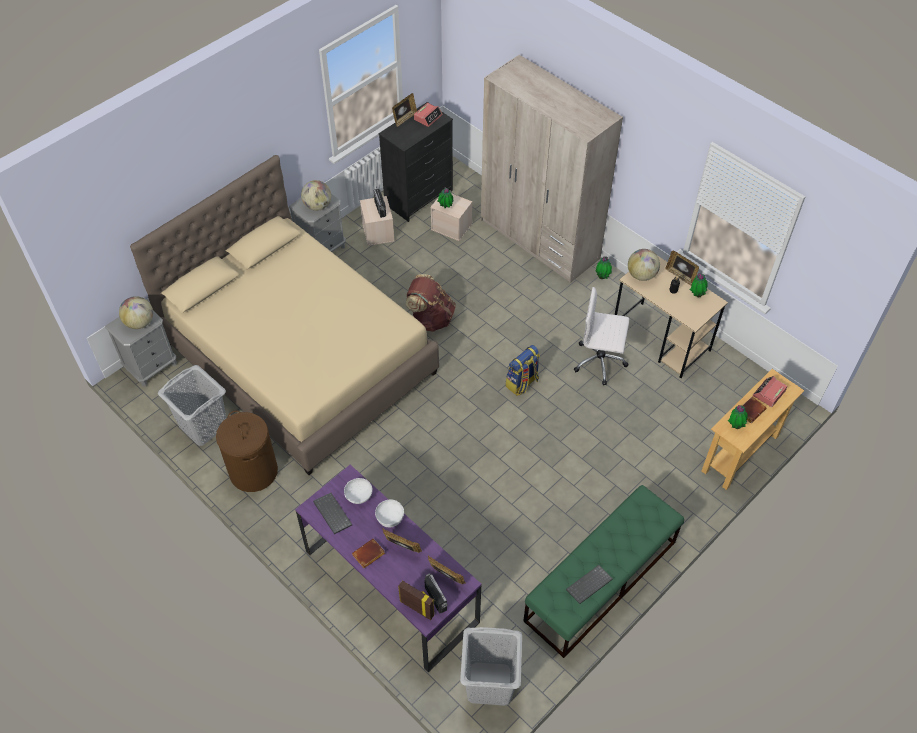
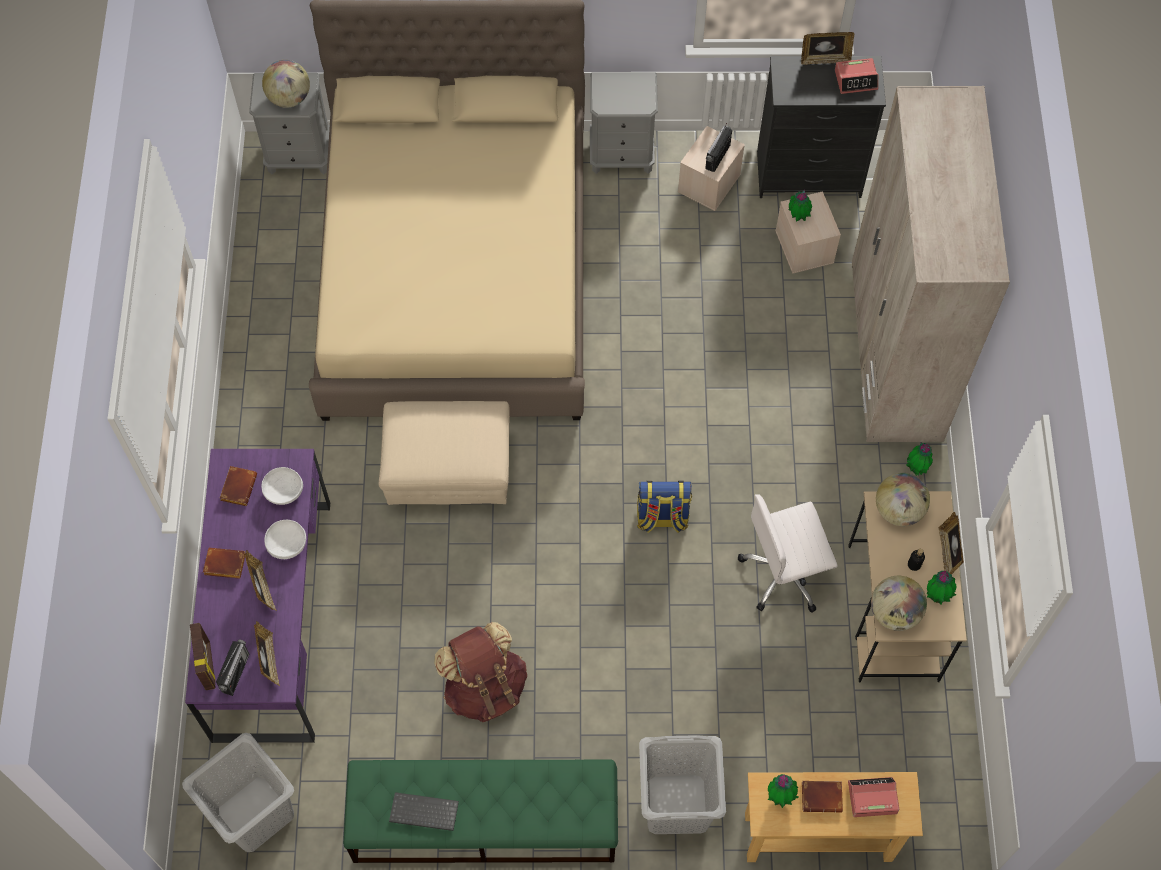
camera: 45 degrees right, 10 degrees up
grey laundry basket [158,365,226,446] -> grey laundry basket moved to [639,735,726,834]
brown laundry basket [216,411,278,492] -> none
globe [301,180,331,211] -> globe moved to [871,576,927,631]
keyboard [313,493,352,534] -> brown book [220,466,257,506]
brown backpack [406,274,456,332] -> brown backpack moved to [434,622,527,722]
white office chair [574,287,629,386] -> white office chair turned 75 degrees counterclockwise [738,494,838,613]
none -> beige ottoman [379,401,510,505]

